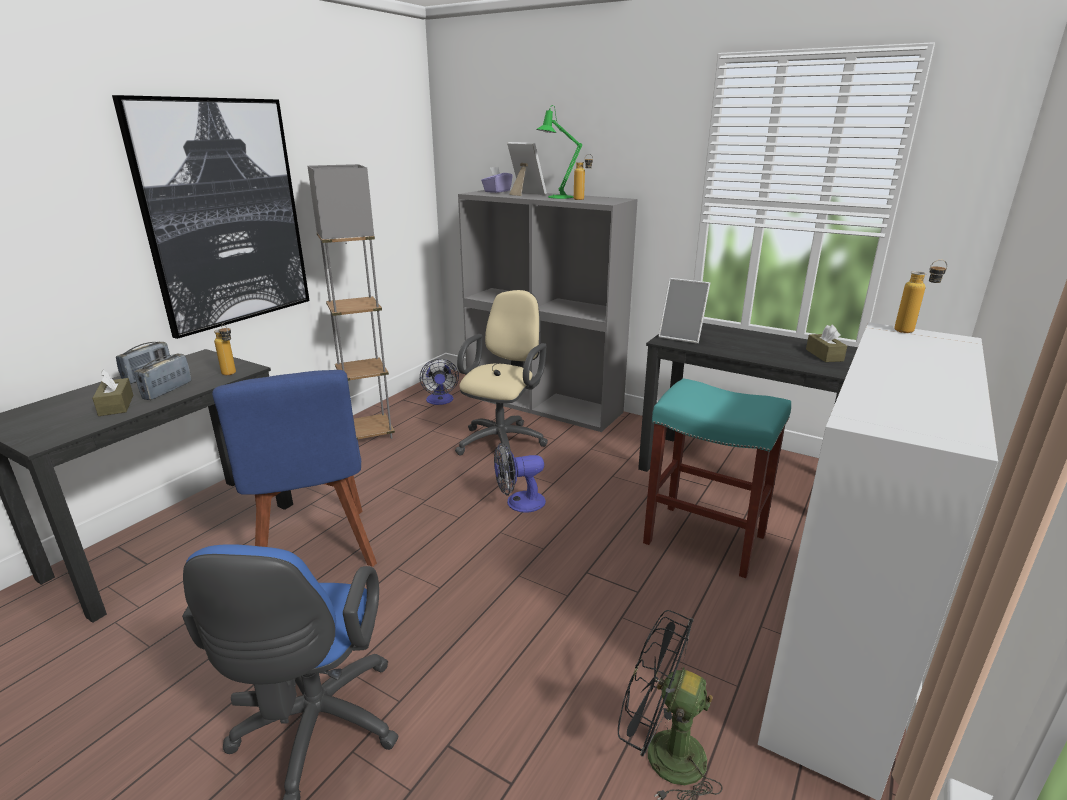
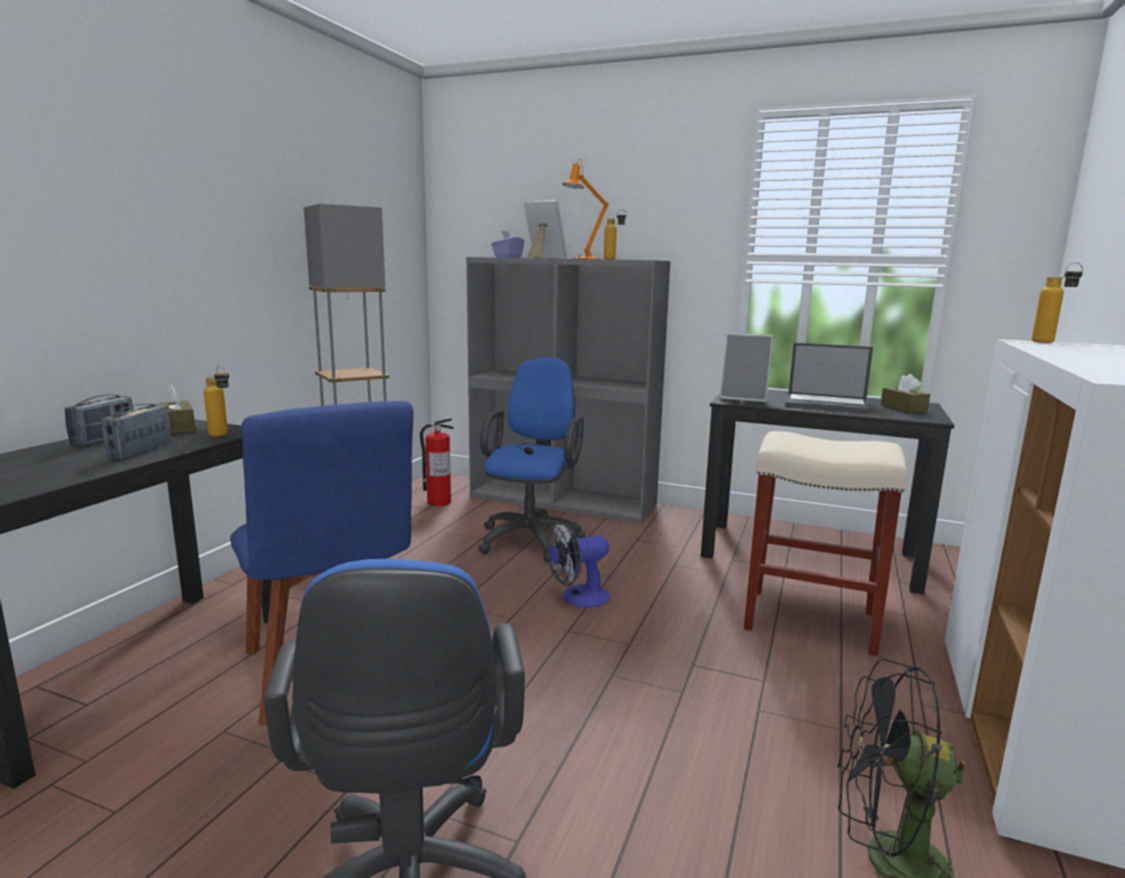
camera: 10 degrees left, 10 degrees down
brown tissue box [92,370,133,416] -> brown tissue box moved to [159,385,196,434]
picture [112,95,310,339] -> none
fan [420,359,459,405] -> fire extinguisher [420,418,454,506]
beige office chair [455,290,548,456] -> blue office chair [478,357,586,562]
green table lamp [536,105,582,199] -> orange table lamp [562,159,609,259]
turquoise stool [643,378,791,578] -> beige stool [744,431,907,656]
none -> laptop [785,343,873,413]

